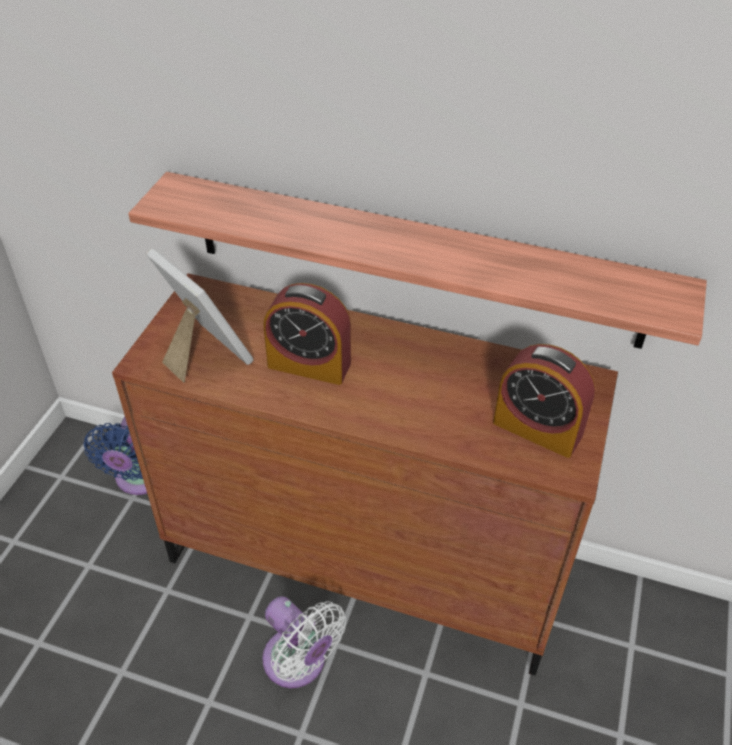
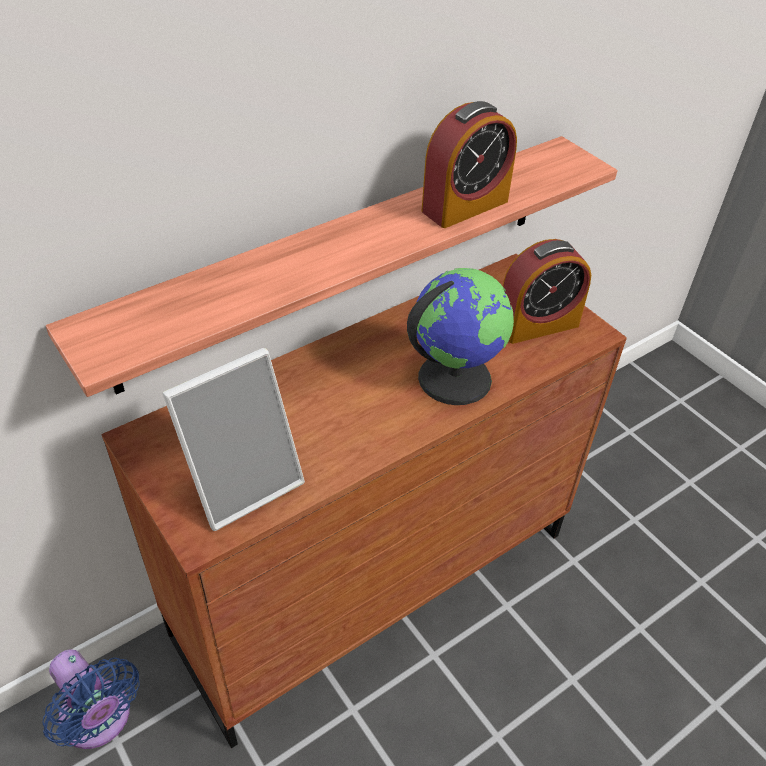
camera: 55 degrees left, 0 degrees up
picture frame [146,248,253,383] -> picture frame turned 150 degrees clockwise [162,348,305,531]
white fan [262,596,346,688] -> none
alarm clock [264,283,351,385] -> alarm clock moved to [422,101,517,228]
none -> globe [407,268,514,405]

